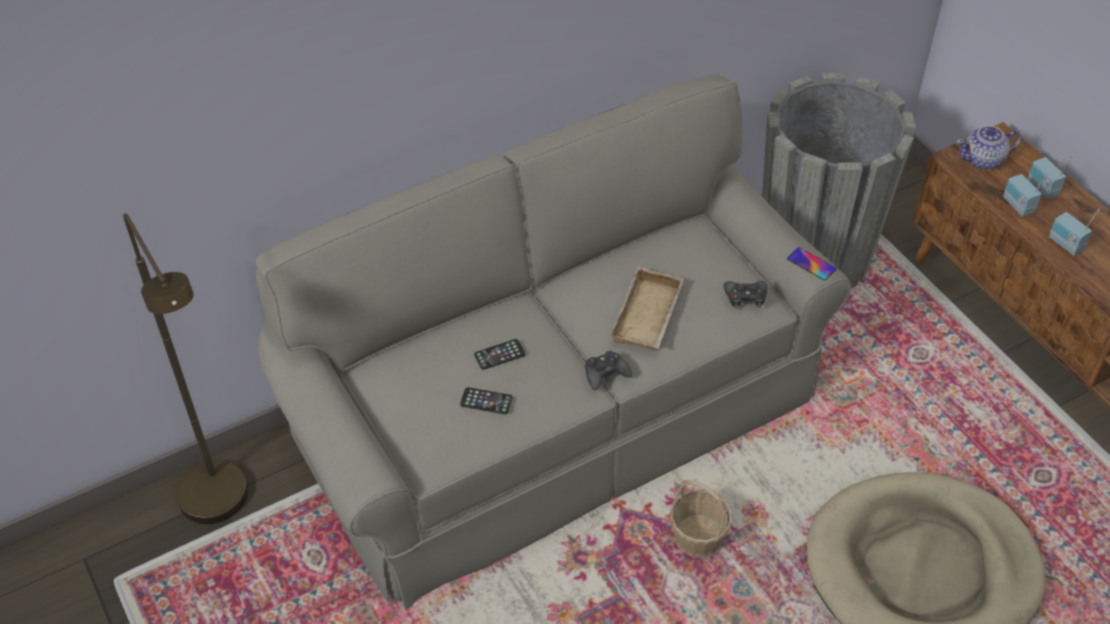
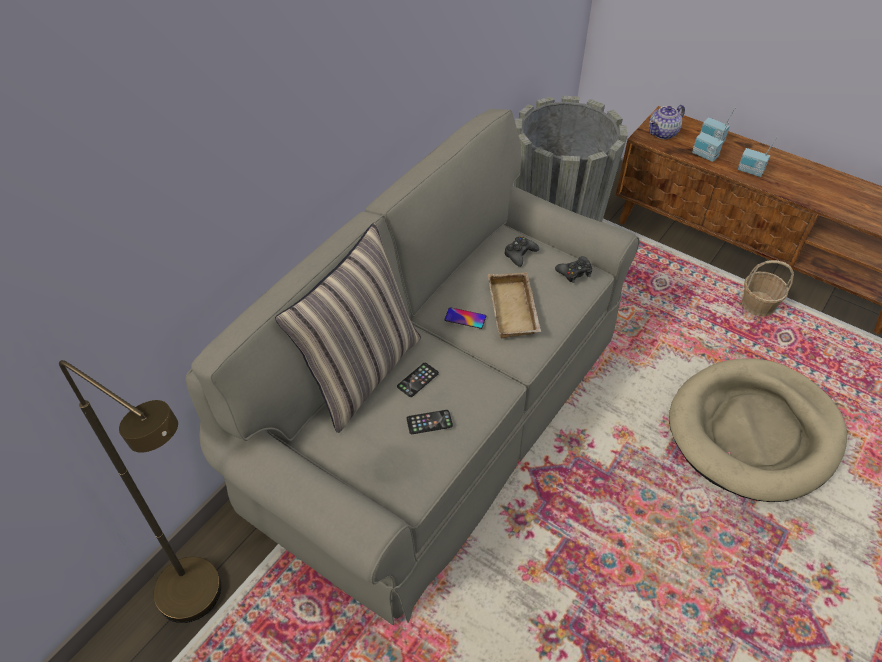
camera: 25 degrees left, 0 degrees up
black game controller [585,351,632,390] -> black game controller moved to [504,236,539,267]
basket [670,480,732,558] -> basket moved to [741,260,794,317]
phone [787,247,837,280] -> phone moved to [444,307,486,329]
none -> pillow [275,223,421,433]

